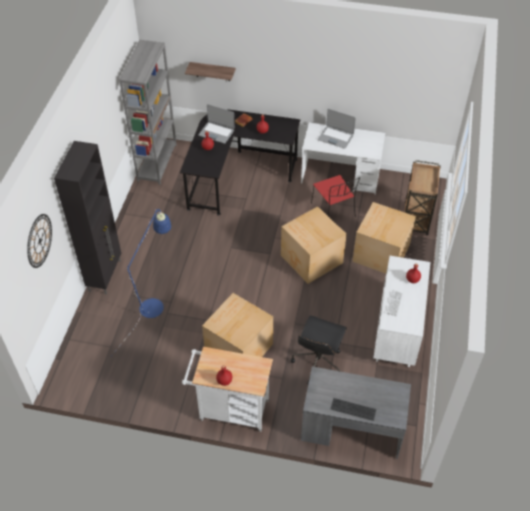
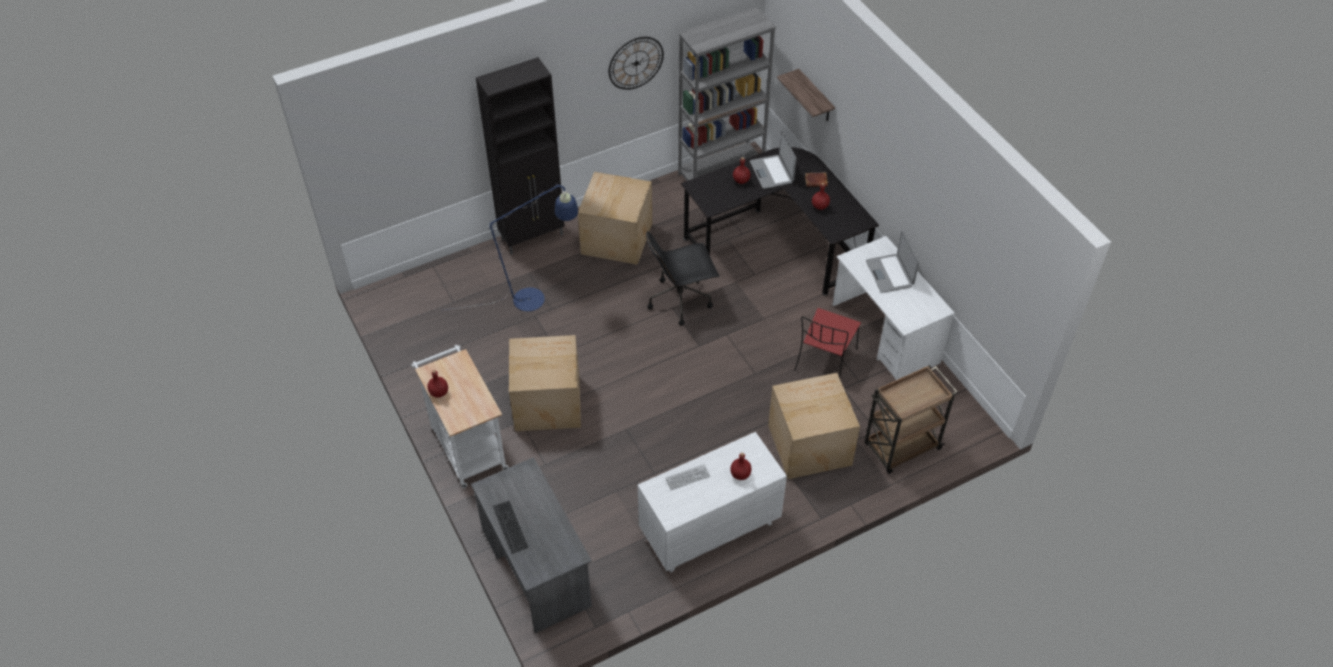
camera: 50 degrees right, 0 degrees up
wall clock [27,214,52,268] -> wall clock moved to [609,37,664,90]
cardboard box [281,206,347,284] -> cardboard box moved to [578,172,652,265]
black office chair [291,315,347,384] -> black office chair moved to [646,231,719,326]

